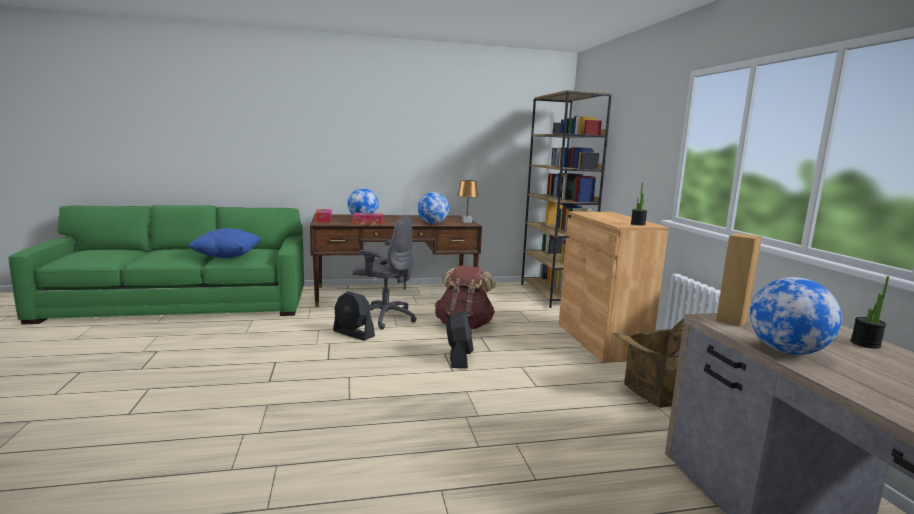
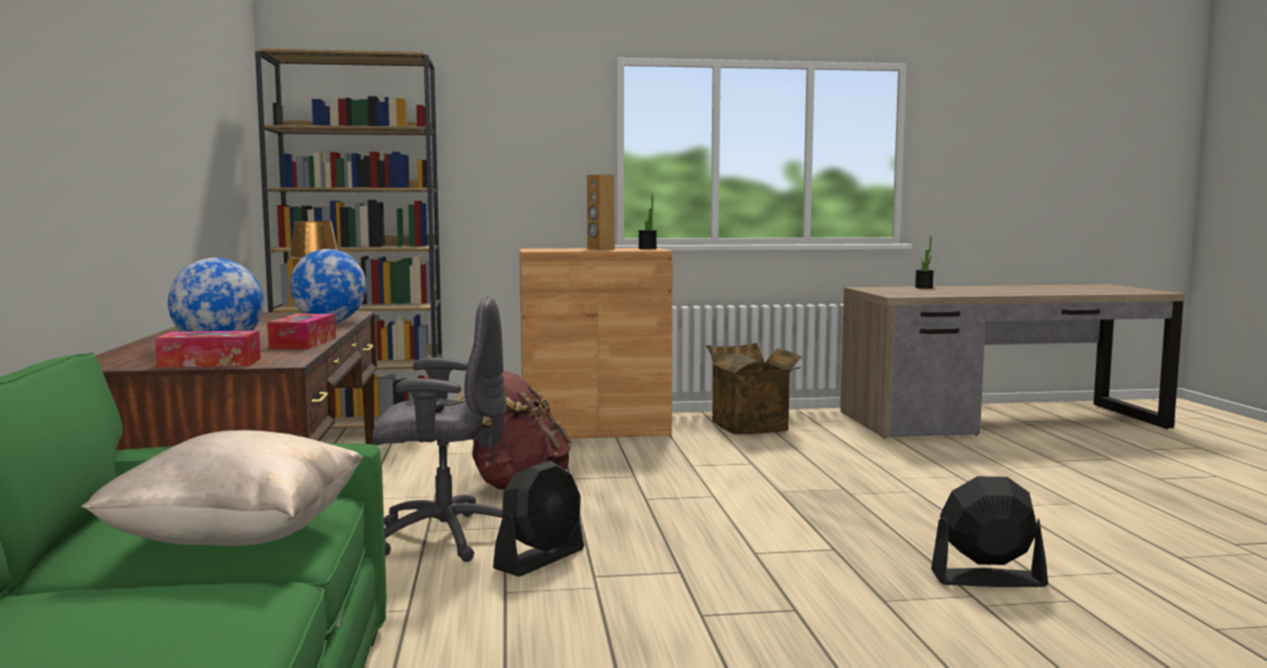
camera: 85 degrees left, 5 degrees down
blue pillow [188,228,261,258] -> beige pillow [81,430,364,546]
grey office chair [352,216,417,330] -> grey office chair turned 60 degrees clockwise [373,296,507,562]
black fan [446,310,474,368] -> black fan moved to [931,476,1048,587]
brown speaker [716,233,762,327] -> brown speaker moved to [587,174,615,250]
globe [750,277,842,355] -> none

